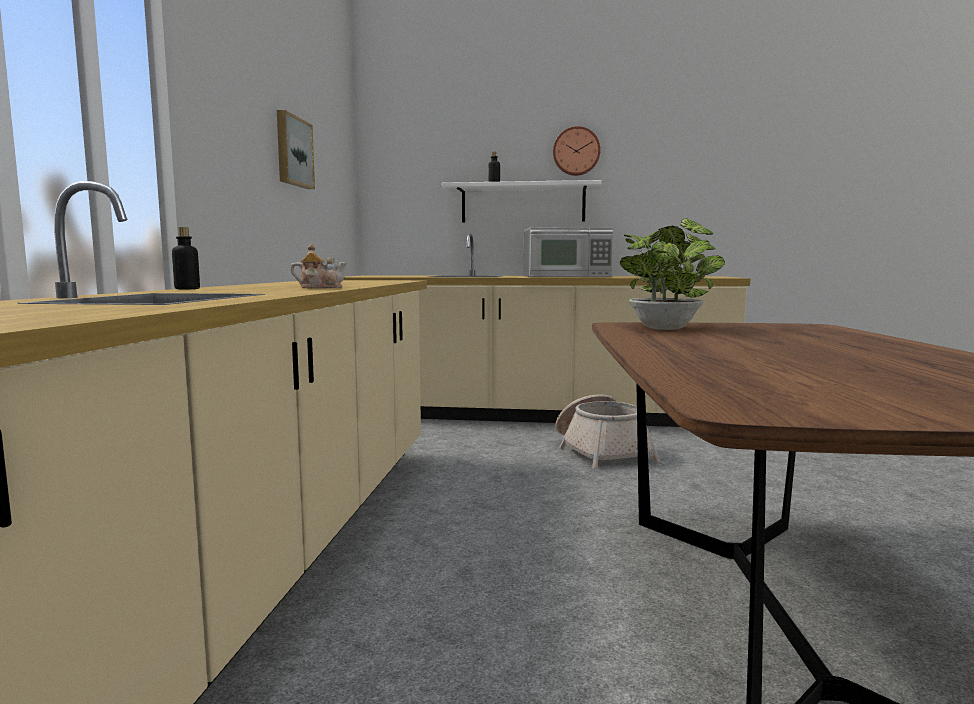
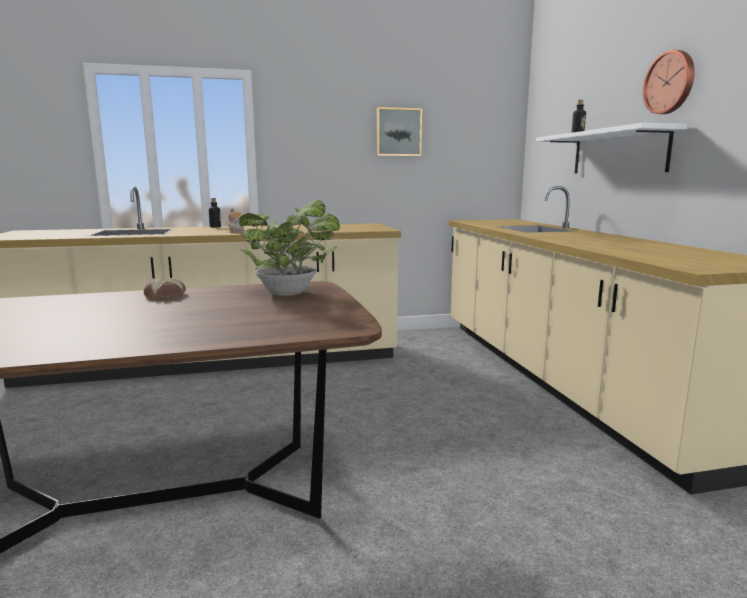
camera: 70 degrees right, 5 degrees up
microwave [524,228,613,277] -> none
basket [555,394,660,469] -> none
none -> bread [144,278,186,299]

